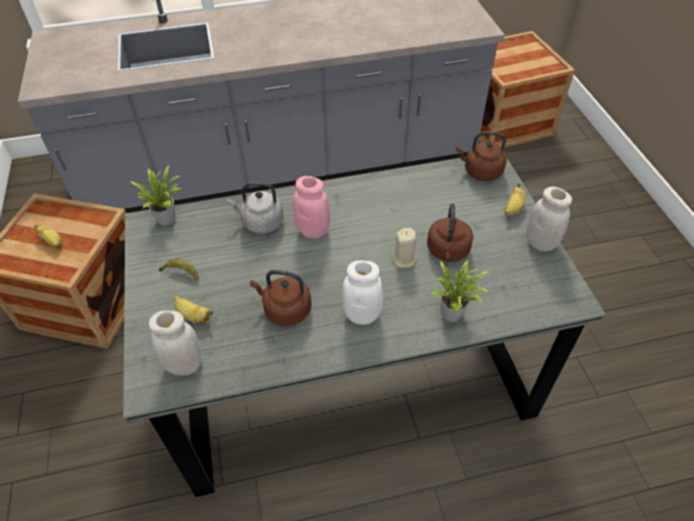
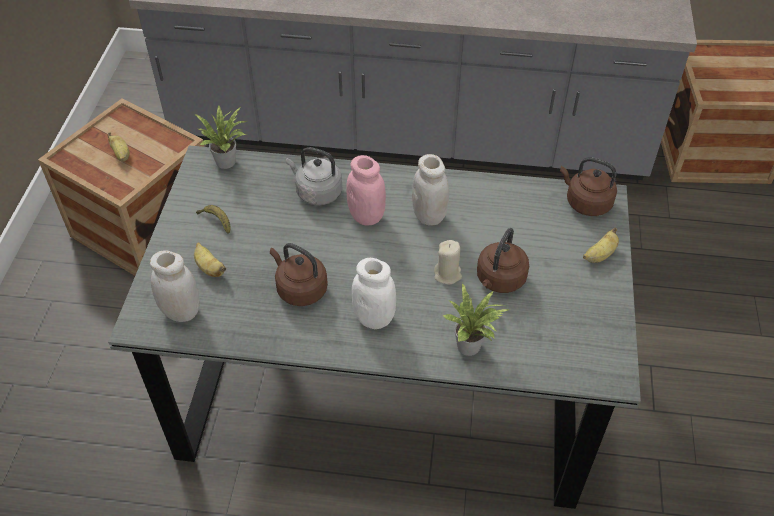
camera: 20 degrees right, 0 degrees up
white jar [527,186,572,252] -> white jar moved to [412,154,449,226]

